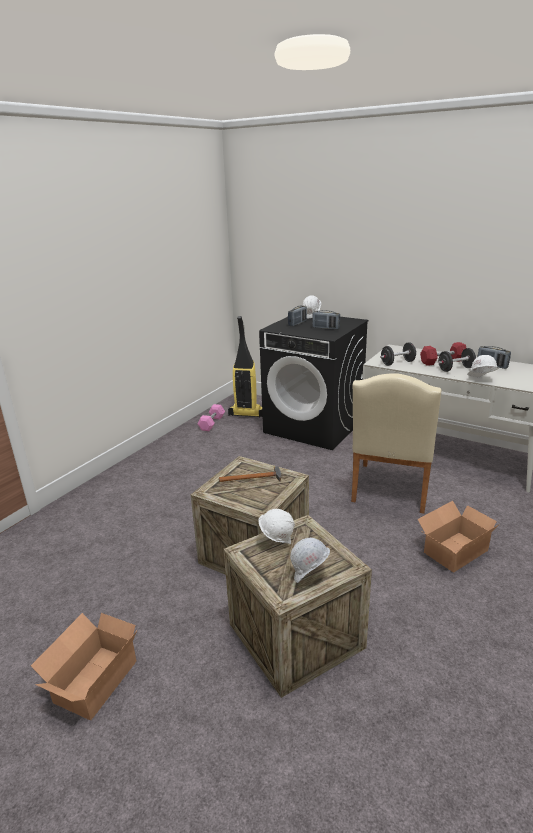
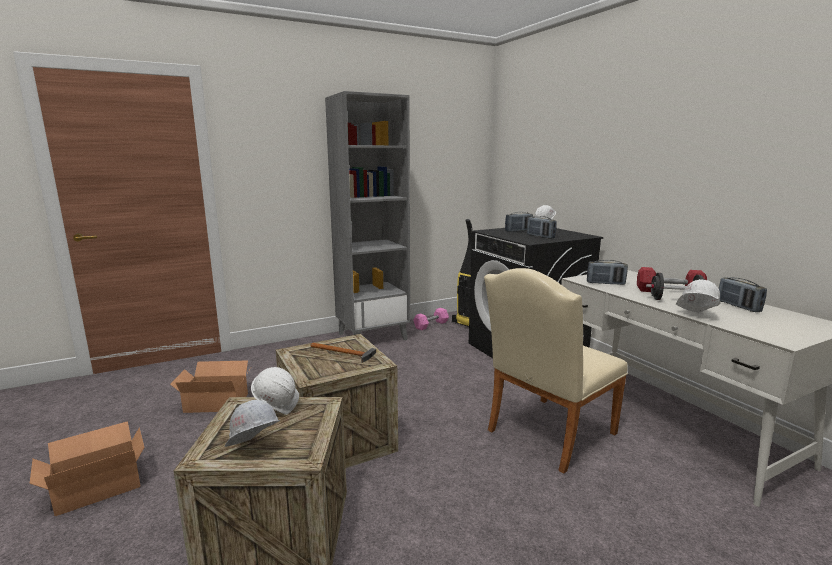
camera: 30 degrees right, 10 degrees down
black dumbbell [380,342,416,366] -> radio [587,260,628,285]
cardboard box [418,501,500,573] -> cardboard box moved to [170,360,251,413]
none -> grey bookcase [325,91,410,340]

